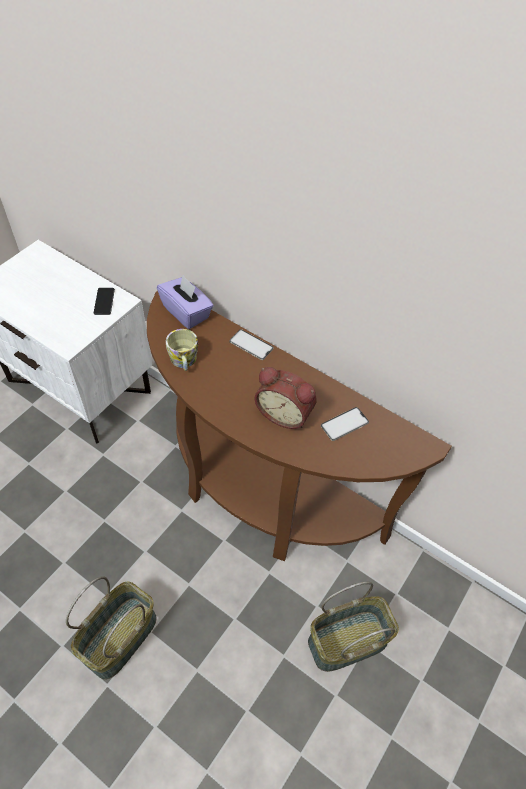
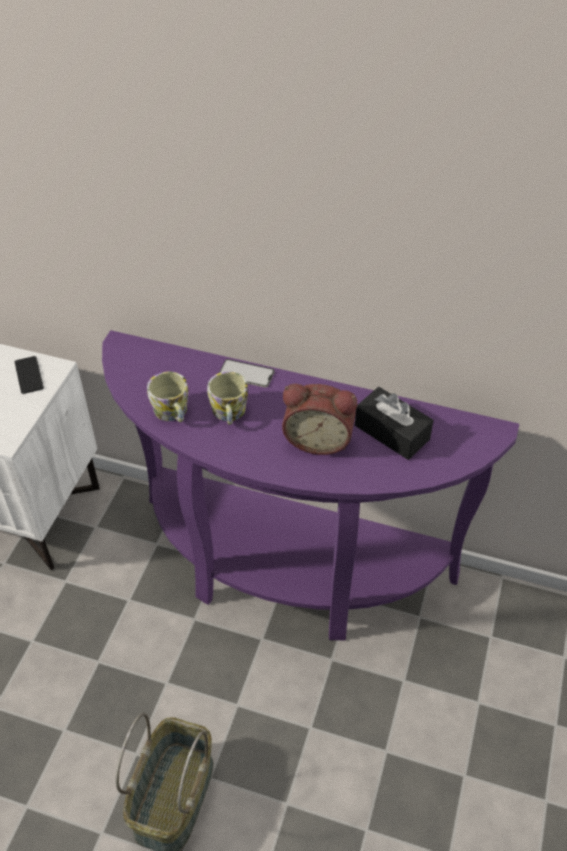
camera: 15 degrees left, 5 degrees down
brown console table [147,290,452,561] -> purple console table [102,330,519,640]
purple tissue box [157,275,214,329] -> none
basket [308,582,399,672] -> none
phone [321,407,369,441] -> black tissue box [355,387,434,460]
none -> mug [207,372,248,425]

